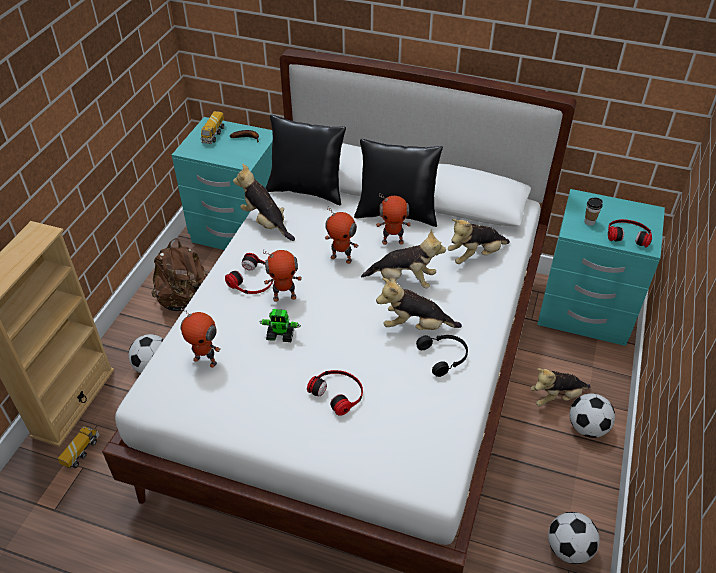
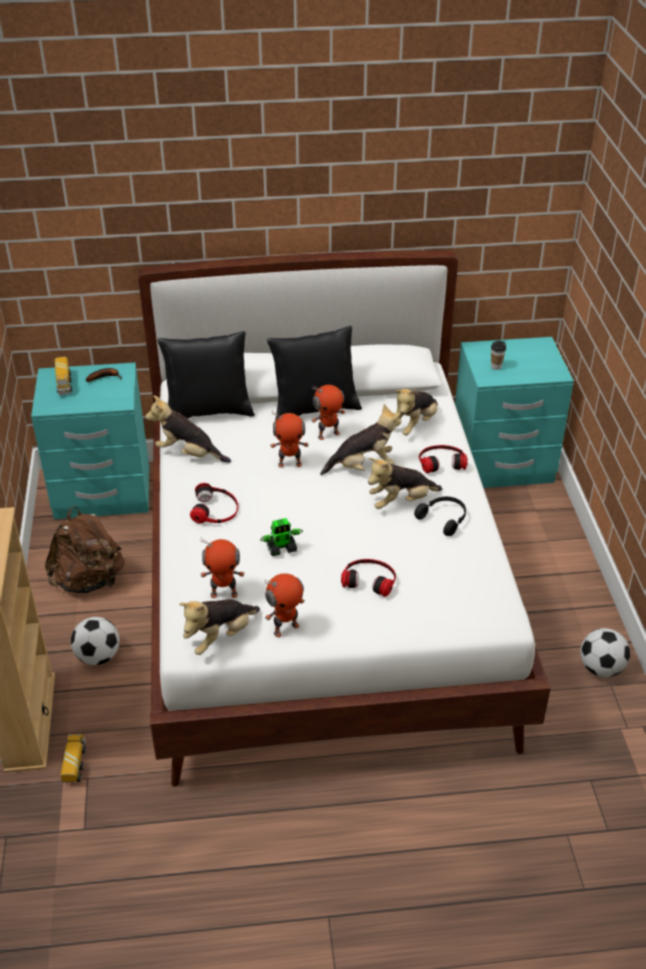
camera: 25 degrees left, 5 degrees down
toy robot [263,250,302,302] -> toy robot moved to [265,573,305,637]
plush toy [530,368,591,406] -> plush toy moved to [179,599,260,655]
football [569,393,615,438] -> none
headphones [608,219,652,248] -> headphones moved to [419,445,468,473]

